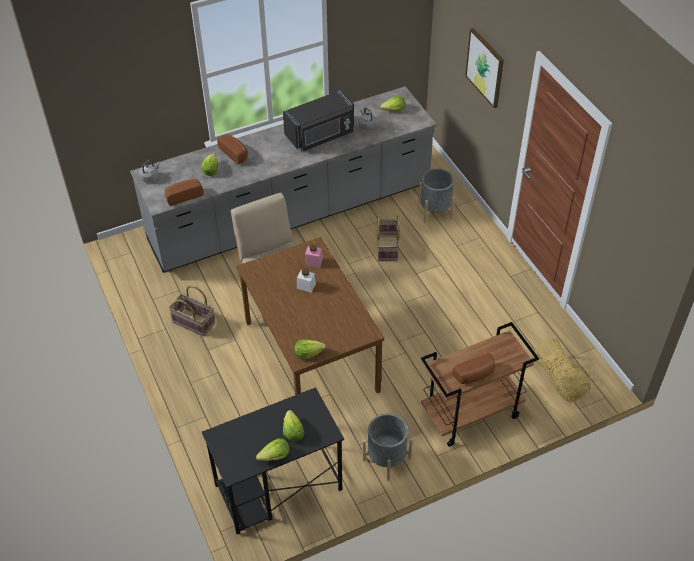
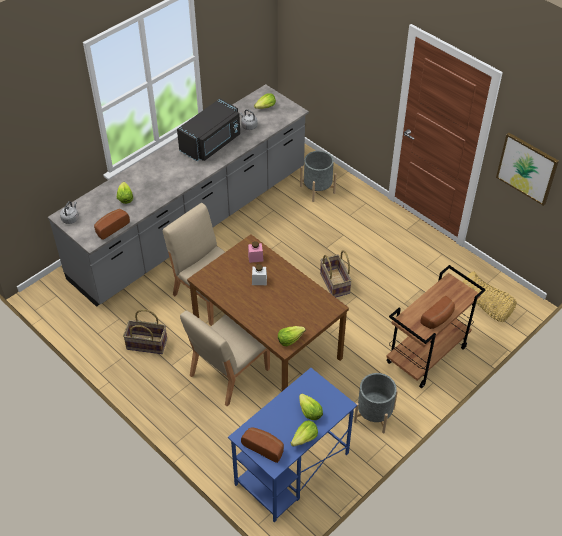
camera: 20 degrees left, 0 degrees up
black desk [202,387,344,534] -> blue desk [228,368,357,522]
bread [217,134,248,165] -> bread moved to [241,427,284,463]
basket [377,215,400,261] -> basket moved to [320,250,352,297]
picture [465,28,504,108] -> picture moved to [496,133,559,206]
none -> beige chair [180,311,270,406]

